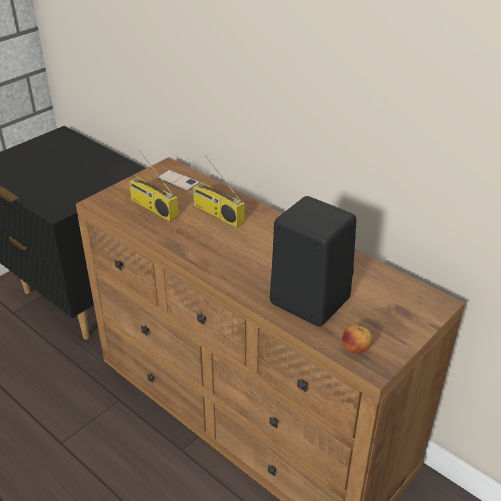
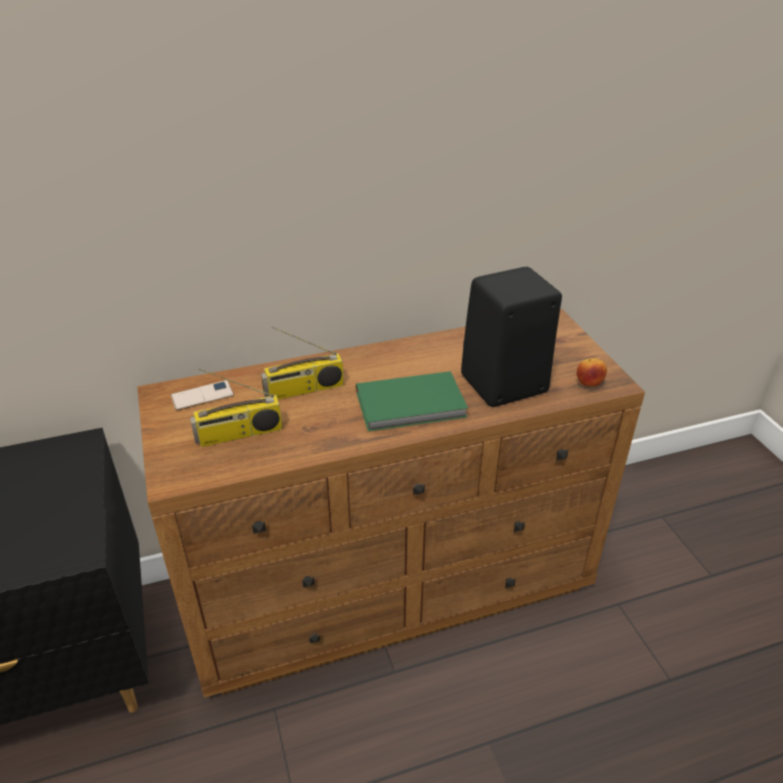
camera: 60 degrees left, 0 degrees up
none -> green book [356,371,468,432]

